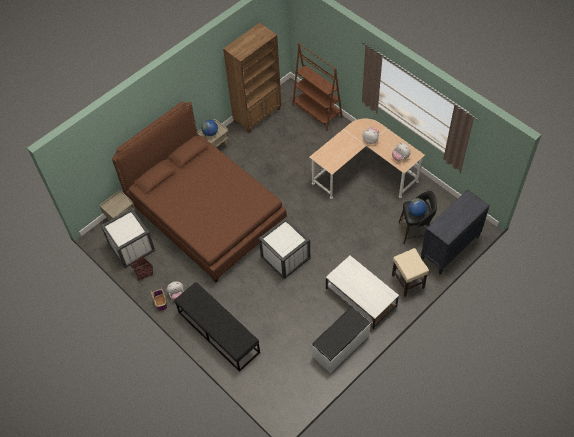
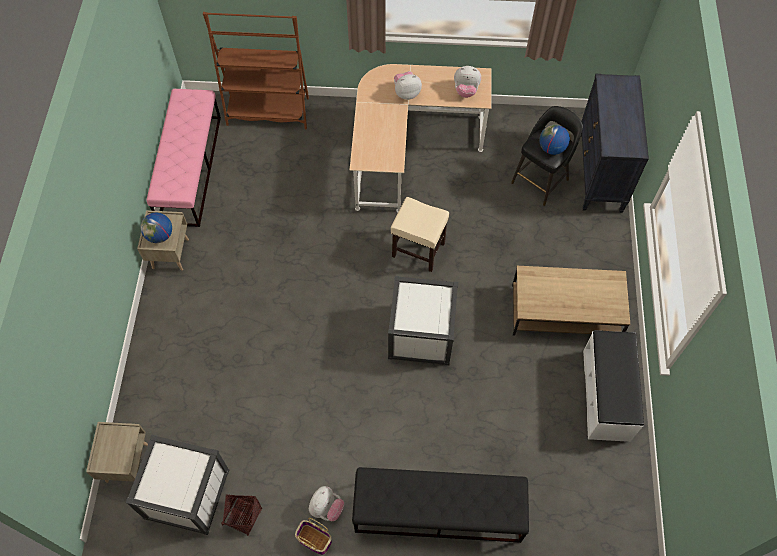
camera: 45 degrees left, 5 degrees up
brown bed [112,101,287,283] -> none
brown bookcase [223,23,281,133] -> pink bench [147,89,221,227]
white coffee table [326,255,399,329] -> brown coffee table [512,266,630,336]
beige stool [392,248,429,297] -> beige stool moved to [391,197,449,272]

